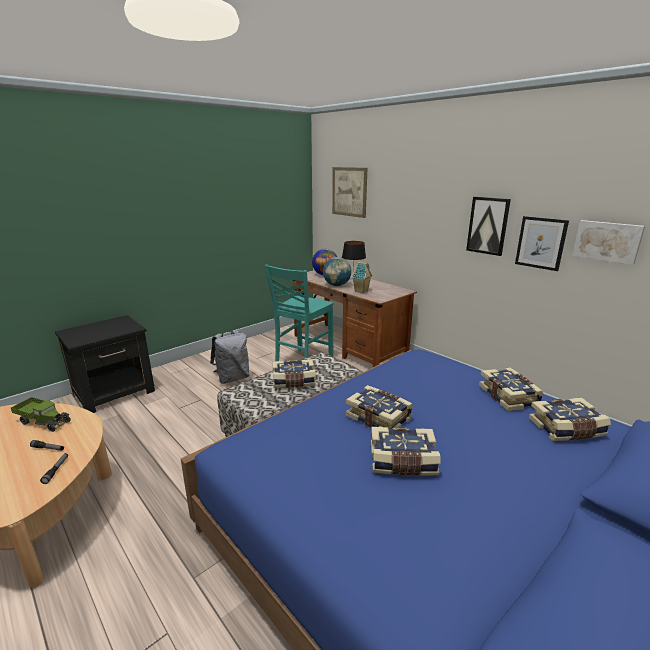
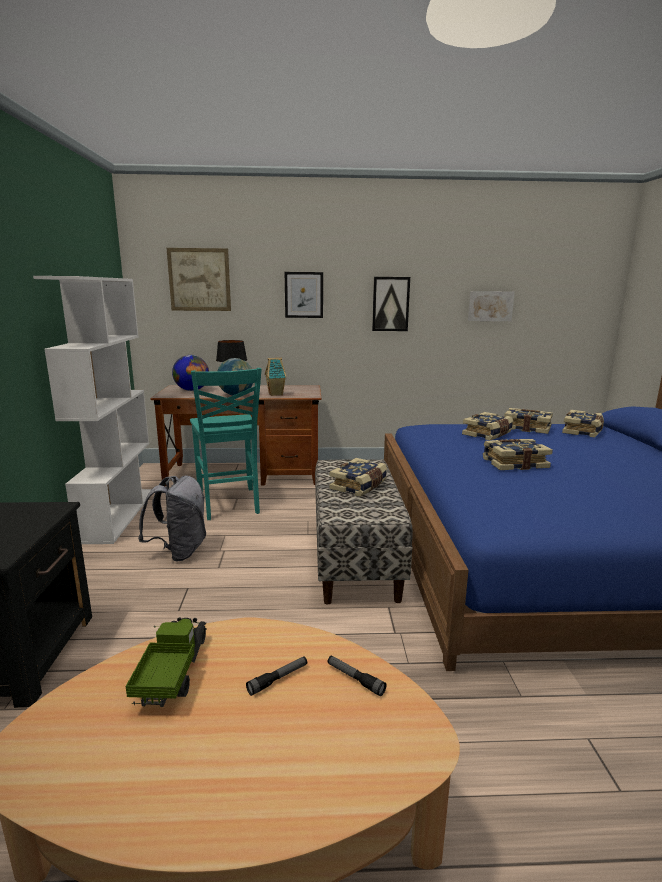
camera: 50 degrees left, 5 degrees down
toy truck [11,397,70,432] -> toy truck turned 60 degrees counterclockwise [126,617,207,707]
book [371,427,441,476] -> book moved to [462,412,513,440]
picture [515,216,569,271] -> picture moved to [285,272,323,318]
none -> white bookcase [33,276,152,544]

